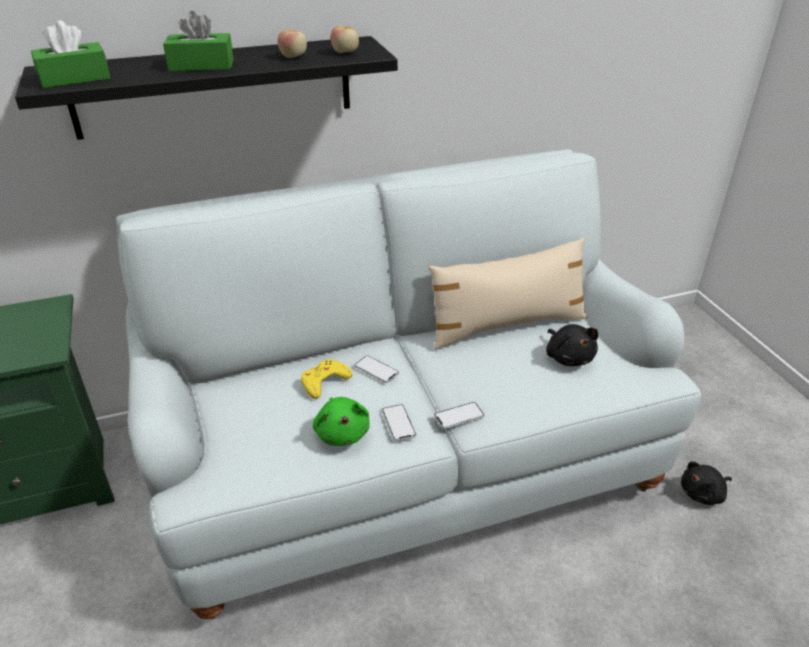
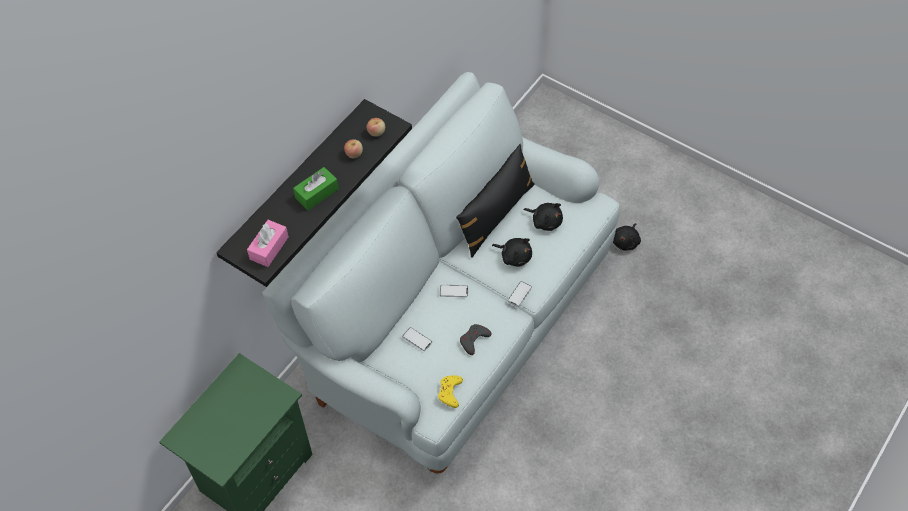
camera: 35 degrees left, 20 degrees up
green tissue box [31,20,110,88] -> pink tissue box [247,220,289,267]
yellow game controller [301,359,353,399] -> yellow game controller moved to [438,375,463,408]
green plush toy [313,397,370,446] -> grey game controller [460,324,492,355]
phone [382,404,416,441] -> phone moved to [402,327,432,351]
beige pillow [429,238,588,349] -> black pillow [456,144,535,258]
none -> black plush toy [492,238,532,267]

